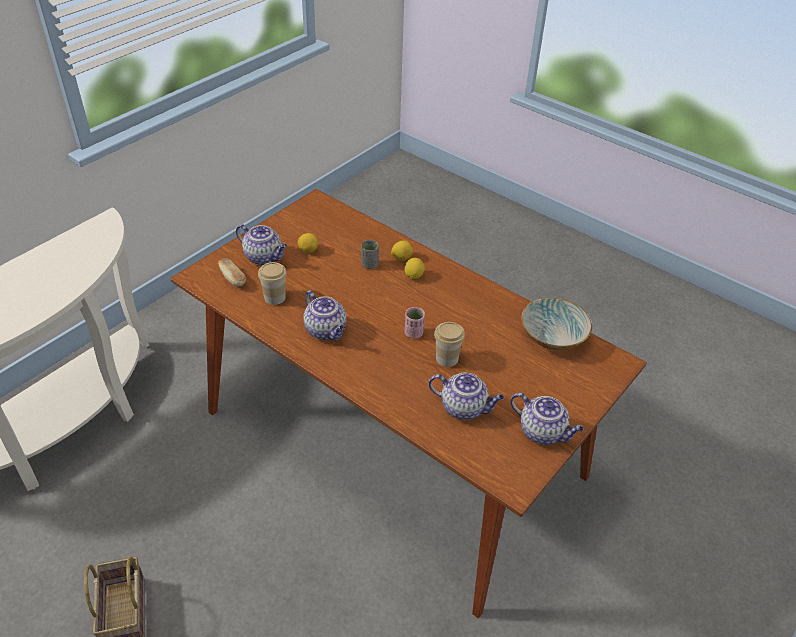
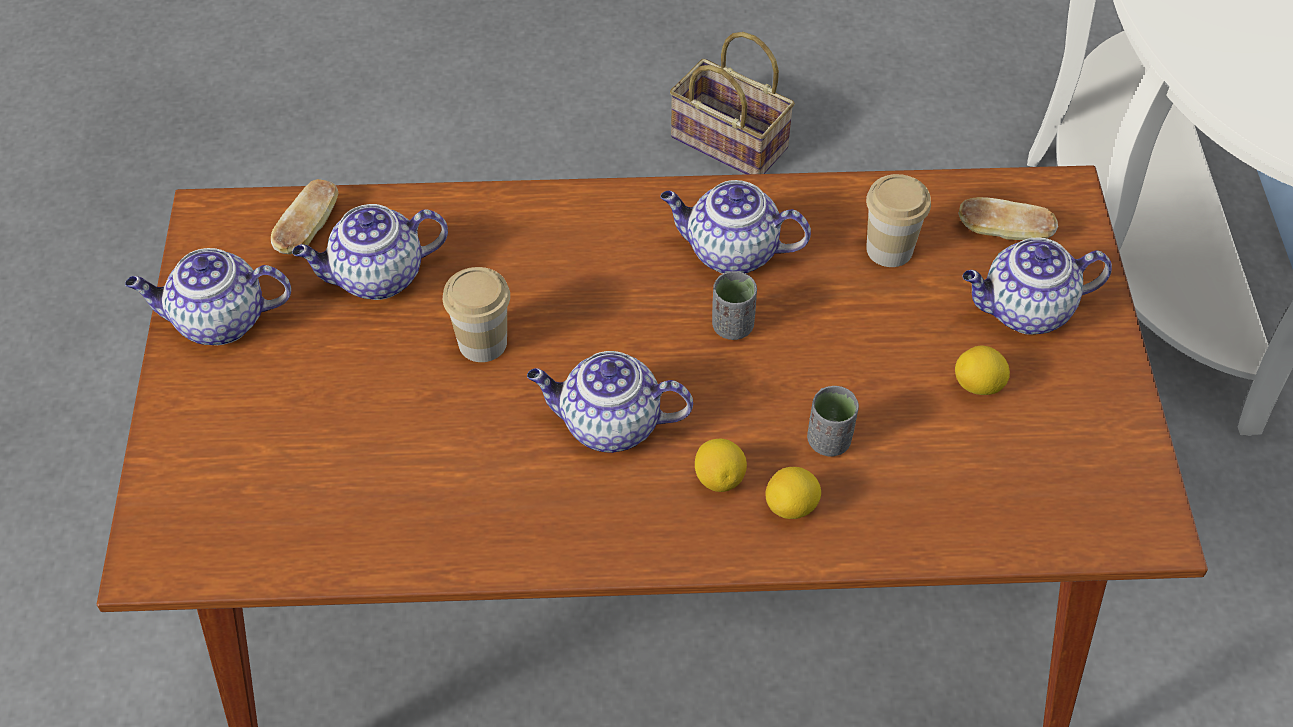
camera: 140 degrees right, 10 degrees up
pink cup [404,307,425,338] -> none
bowl [521,298,592,350] -> none
none -> bread [271,179,338,254]
none -> teapot [527,351,693,453]
none -> grey cup [712,271,757,340]

